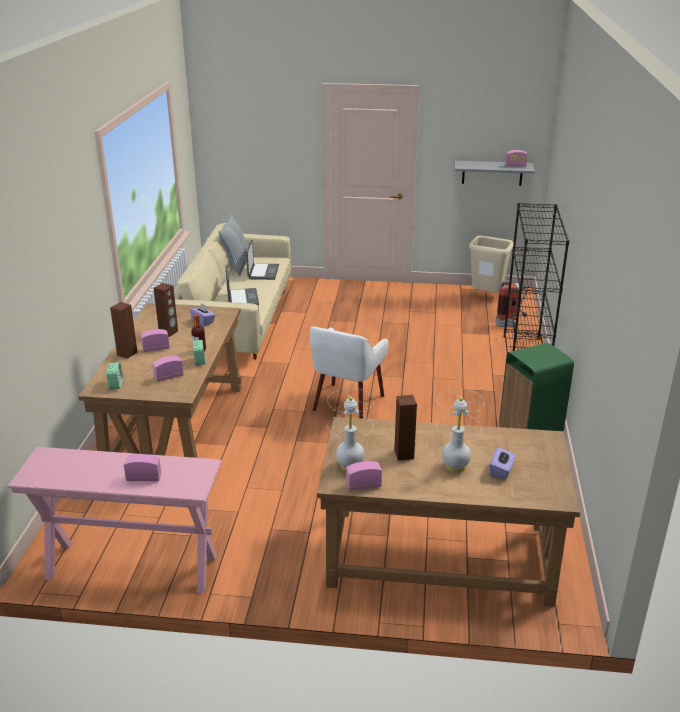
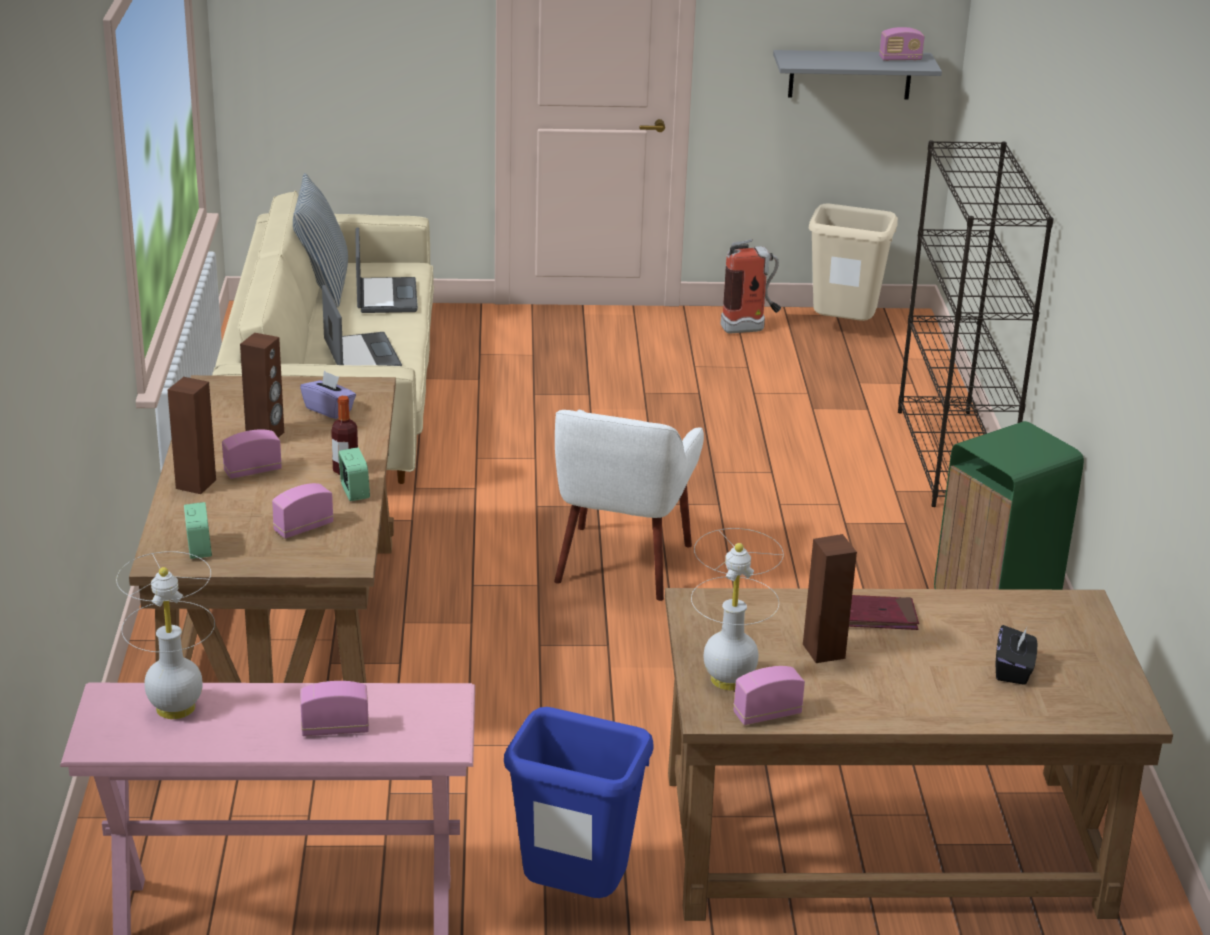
camera: 10 degrees left, 0 degrees up
white table lamp [436,389,484,473] -> white table lamp moved to [116,551,215,719]
purple tissue box [490,447,516,479] -> black tissue box [995,625,1037,685]
fire extinguisher [495,279,527,327] -> fire extinguisher moved to [721,239,781,333]
none -> blue trash can [504,707,654,898]
none -> red book [849,595,919,630]

